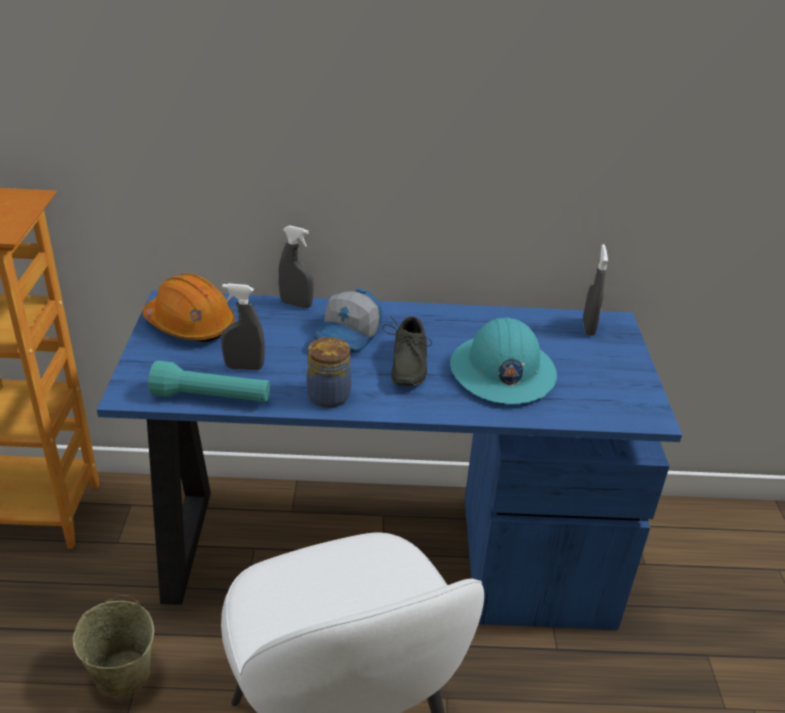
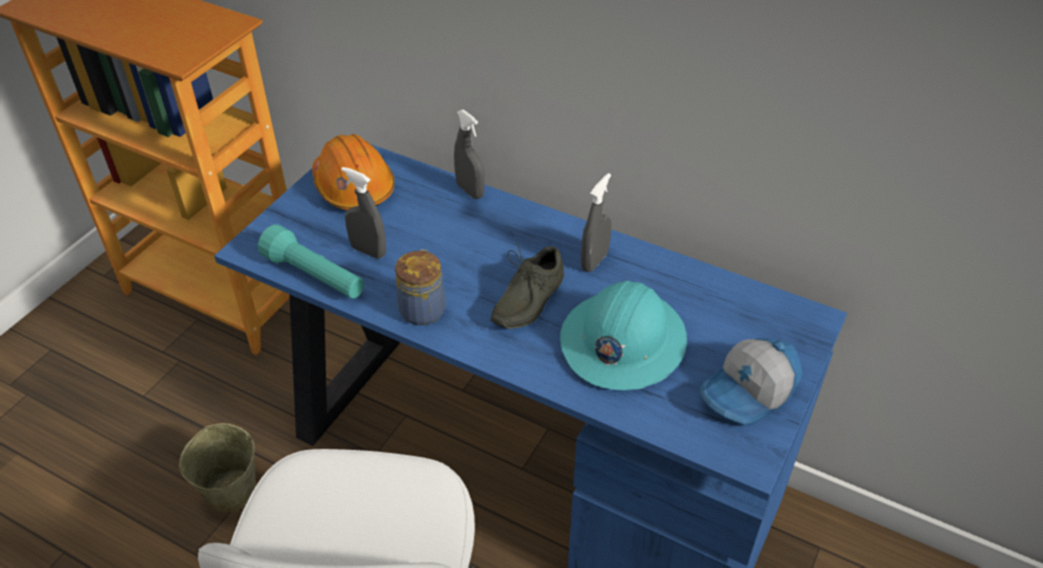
camera: 30 degrees right, 10 degrees up
cap [313,288,383,352] -> cap moved to [700,338,802,426]
grey spray bottle [583,244,608,336] -> grey spray bottle moved to [581,173,612,272]

